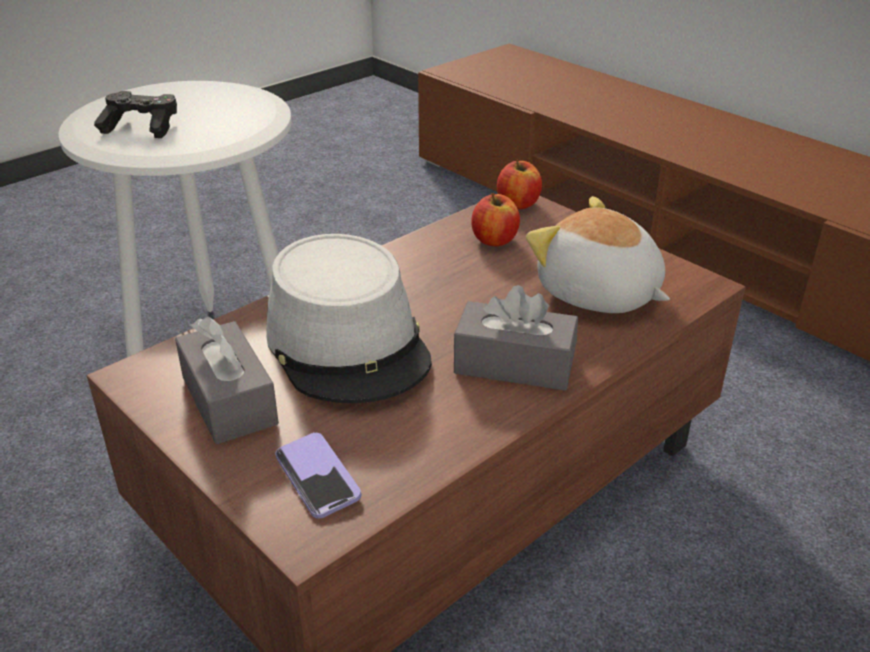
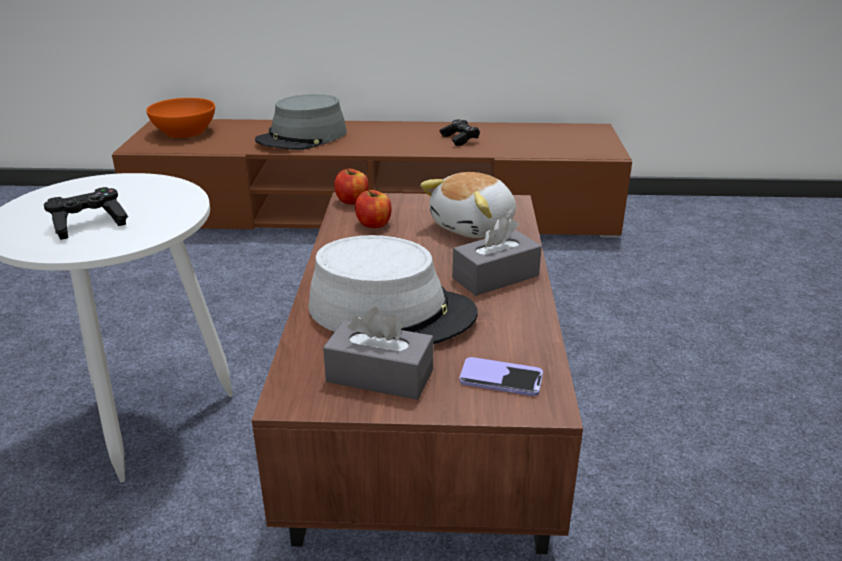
camera: 45 degrees left, 5 degrees down
plush toy [526,196,670,313] -> plush toy turned 45 degrees counterclockwise [420,172,516,238]
none -> orange bowl [146,98,215,138]
none -> grey hat [255,94,347,150]
none -> black game controller [440,120,480,146]

